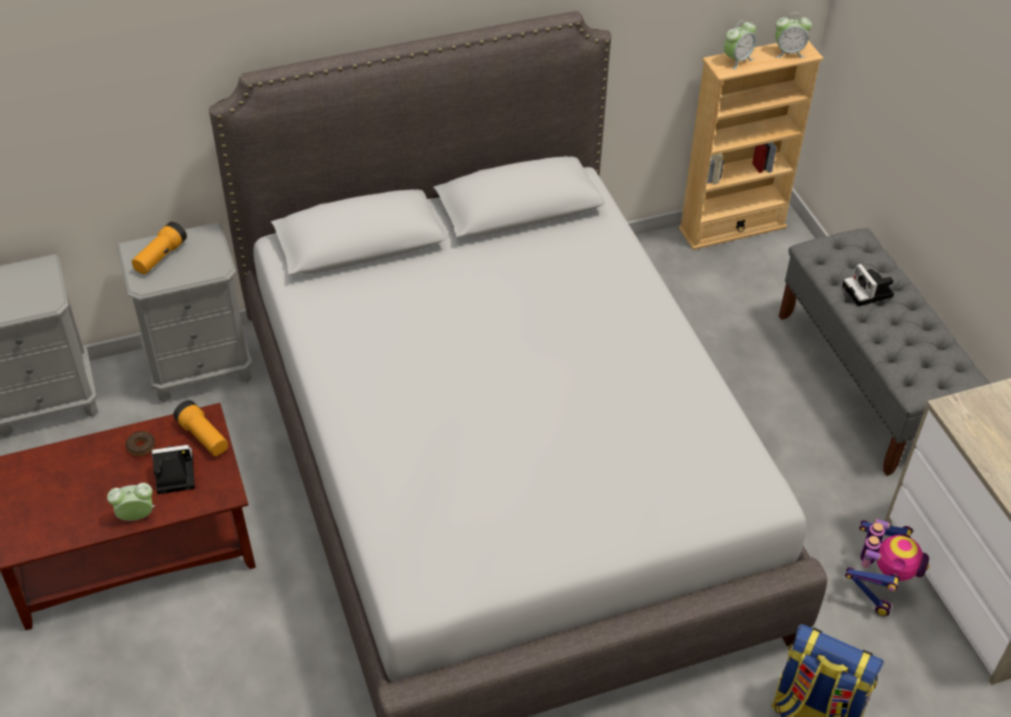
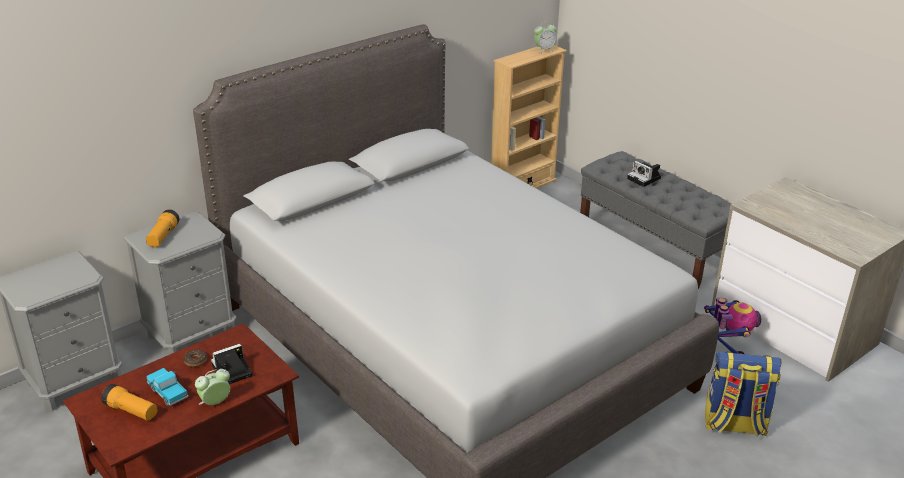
camera: 20 degrees left, 15 degrees down
flashlight [173,400,228,456] -> flashlight moved to [101,384,157,421]
alarm clock [724,20,756,70] -> none
none -> toy truck [146,368,188,406]

